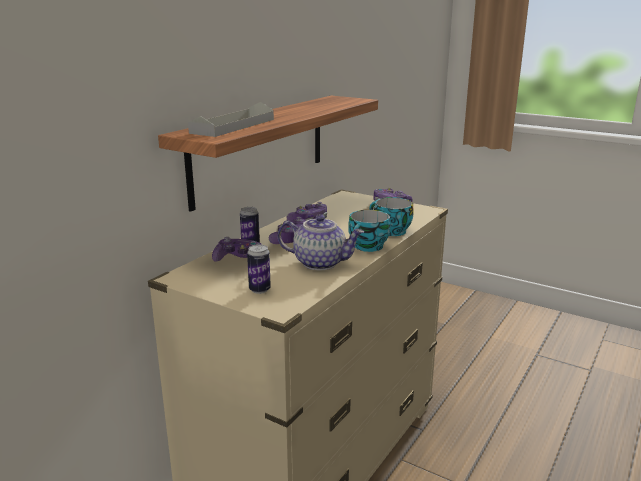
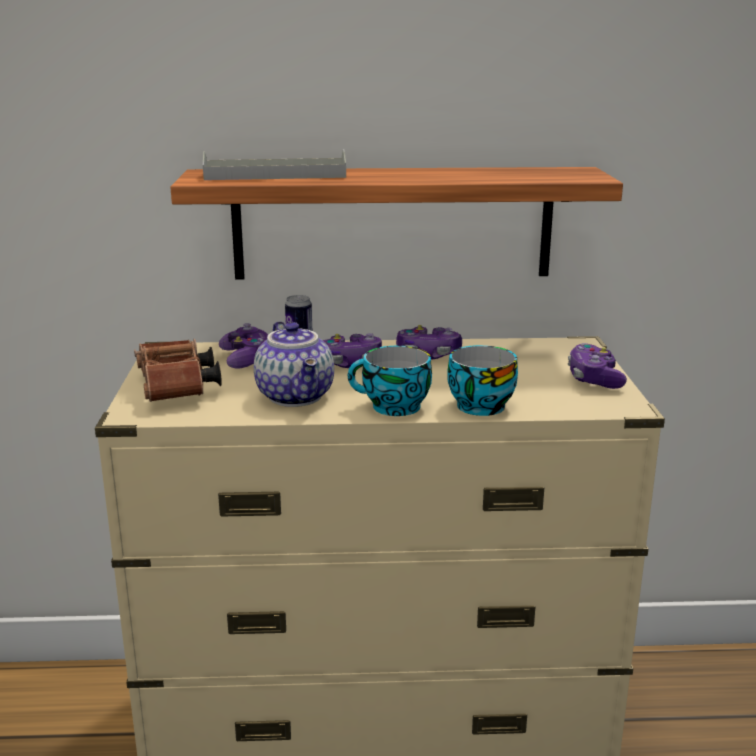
camera: 55 degrees right, 0 degrees up
can [247,244,271,294] -> brown binoculars [134,339,222,402]

